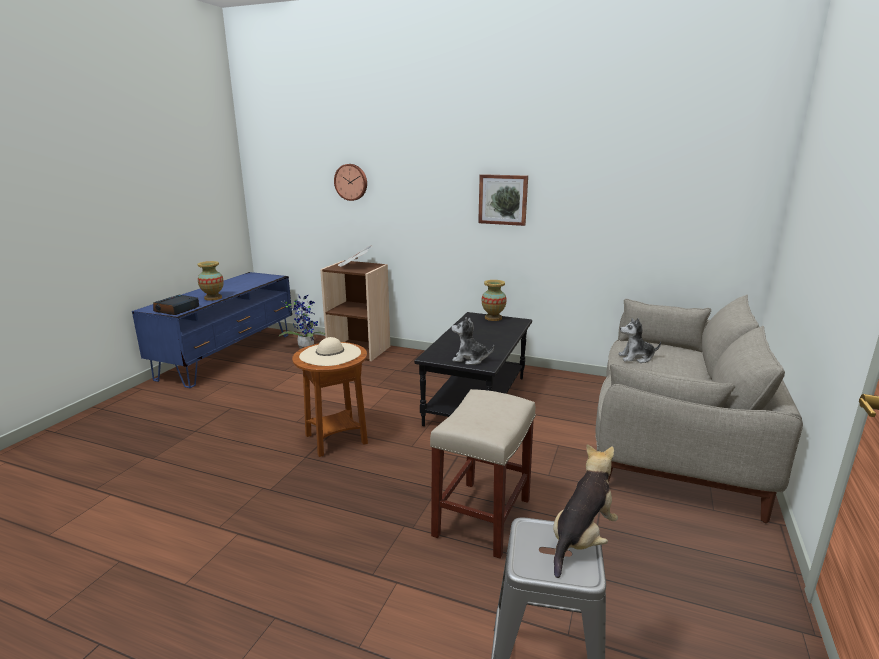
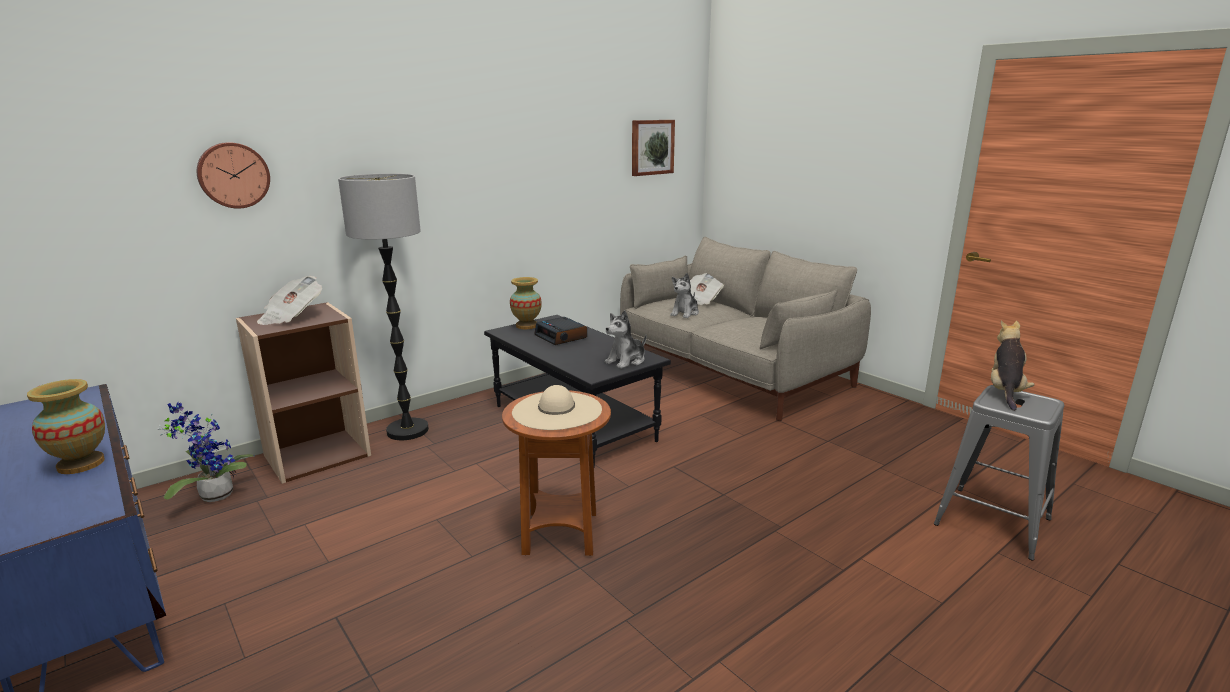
camera: 60 degrees left, 0 degrees up
alarm clock [153,295,199,315] -> alarm clock moved to [535,317,587,345]
beige stool [430,389,536,559] -> none
picture [478,174,528,226] -> picture moved to [632,120,675,176]
plush toy [553,444,618,578] -> plush toy turned 45 degrees clockwise [991,321,1034,411]
none -> floor lamp [338,174,429,440]
none -> newspaper [690,273,724,305]

